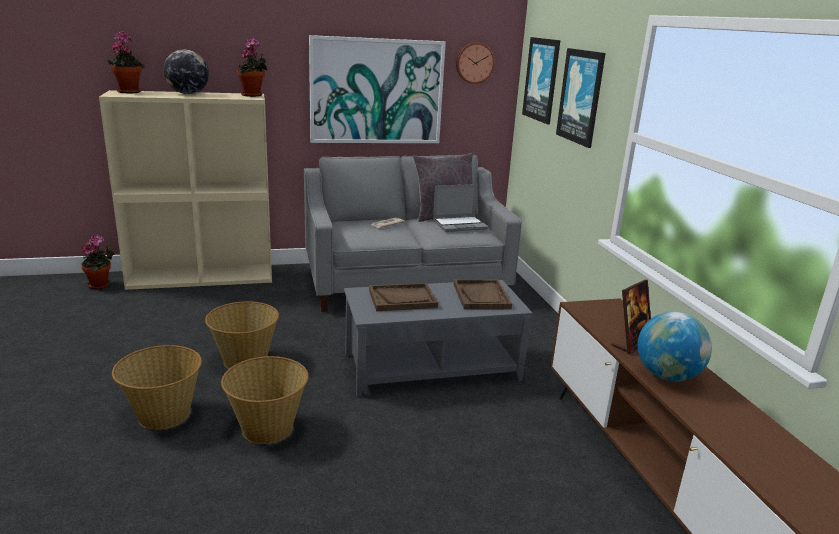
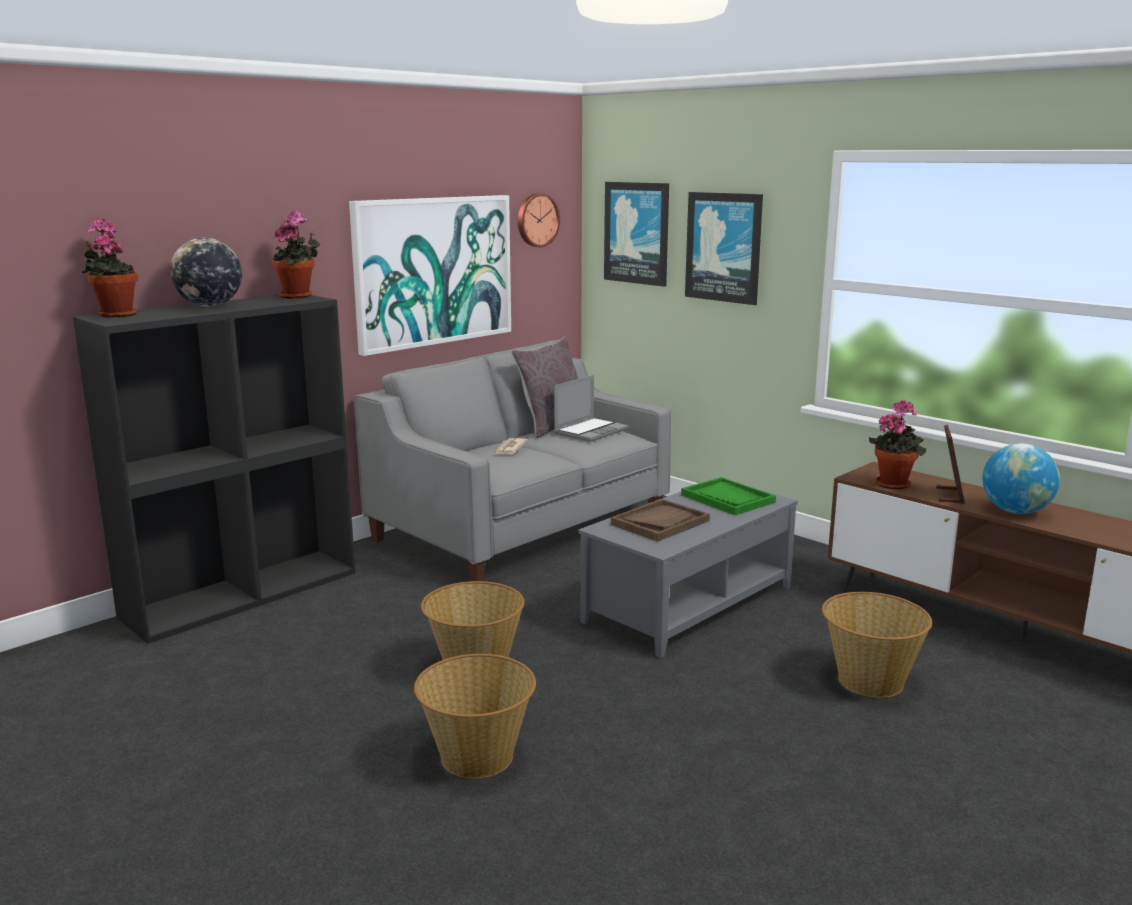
camera: 30 degrees left, 5 degrees down
potted plant [81,235,114,289] -> potted plant moved to [869,399,926,489]
beige bookcase [99,90,272,290] -> black bookcase [73,295,355,644]
basket [221,356,309,444] -> basket moved to [822,592,932,698]
brown tray [454,279,512,310] -> green tray [681,477,776,515]

